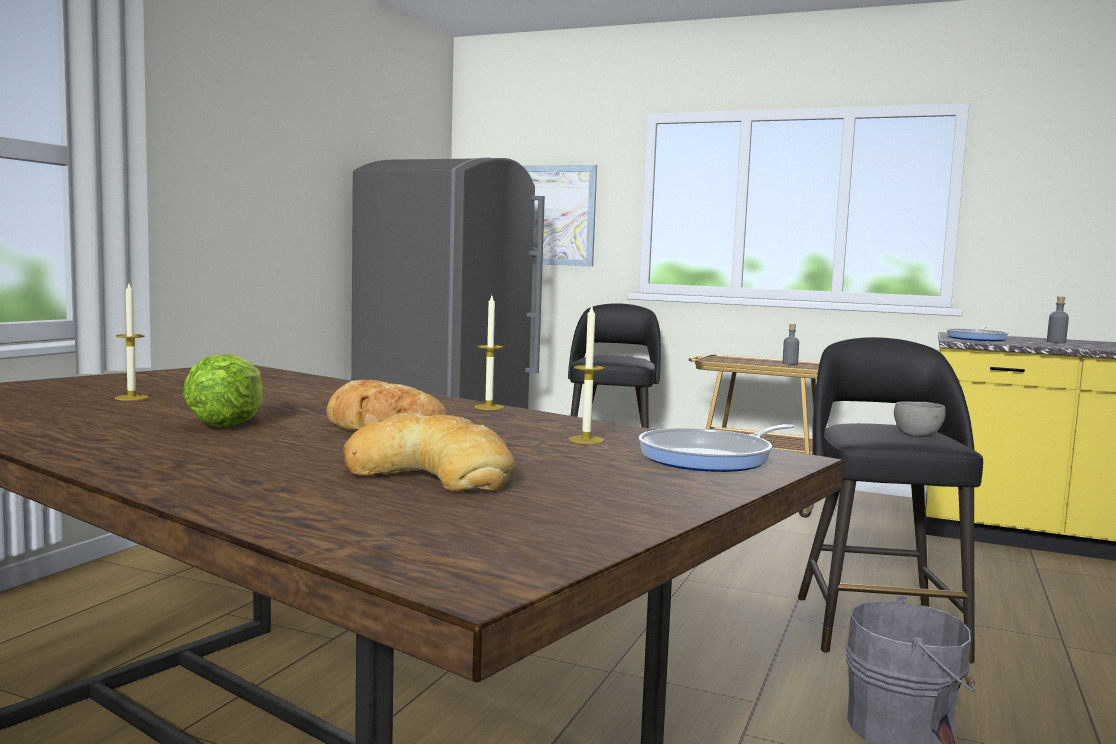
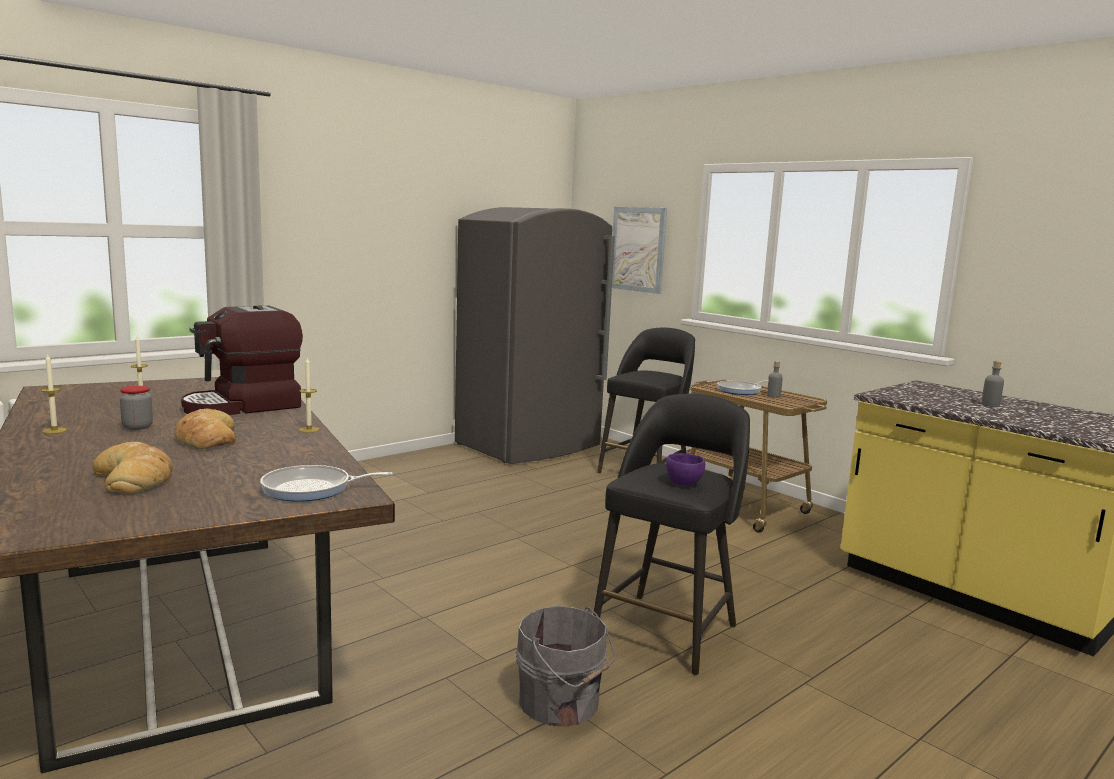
camera: 25 degrees right, 5 degrees up
lettuce [183,354,263,427] -> jar [120,386,153,430]
candle [568,306,605,444] -> candle moved to [40,355,67,434]
grey bowl [894,401,946,437] -> purple bowl [666,453,705,486]
frying pan [947,326,1009,341] -> frying pan moved to [717,380,768,395]
none -> coffee machine [181,306,303,415]

